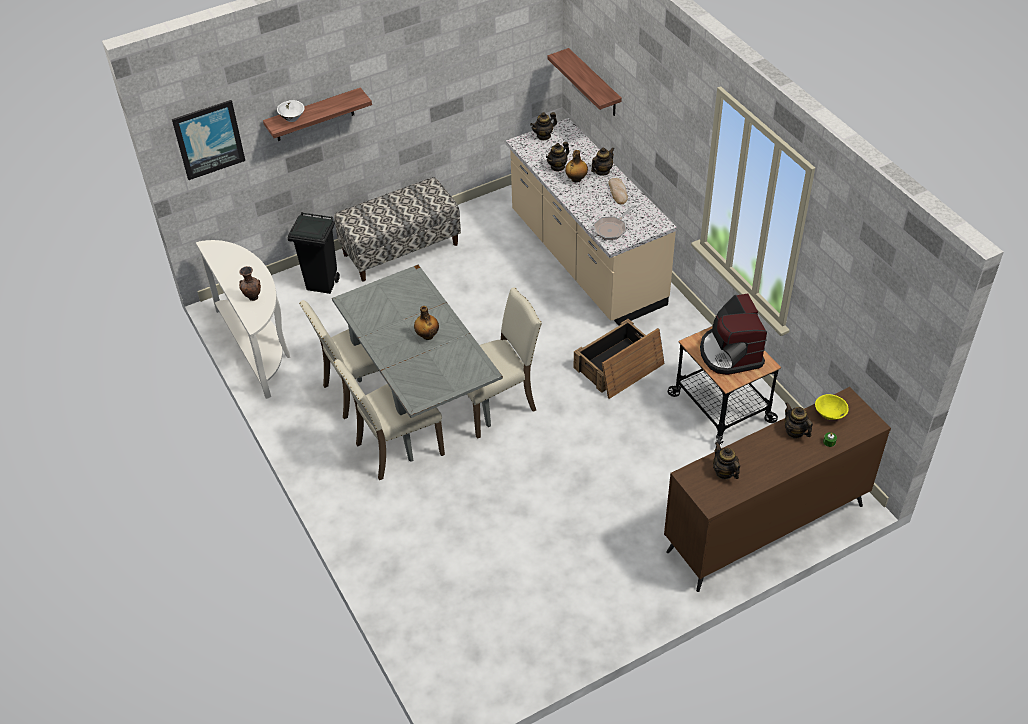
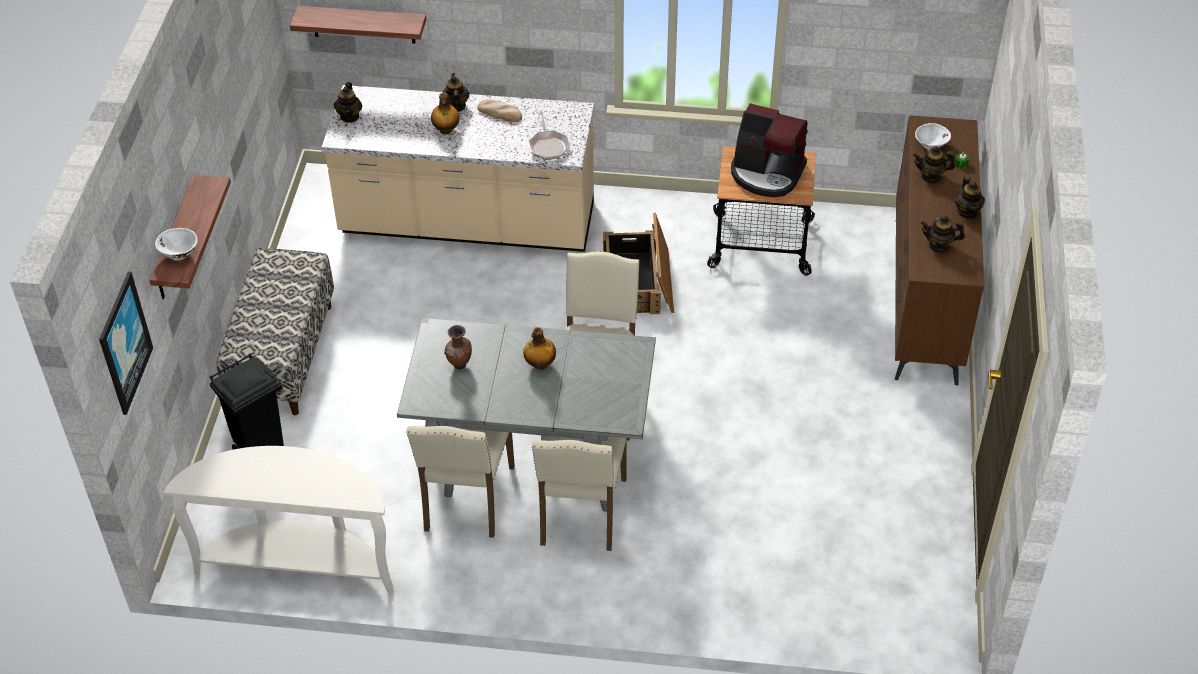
camera: 55 degrees left, 0 degrees up
brown vase [239,266,261,301] -> brown vase moved to [444,325,472,370]
teapot [546,142,569,172] -> teapot moved to [955,176,985,219]
yellow bowl [815,394,848,420] -> white bowl [915,123,951,149]

